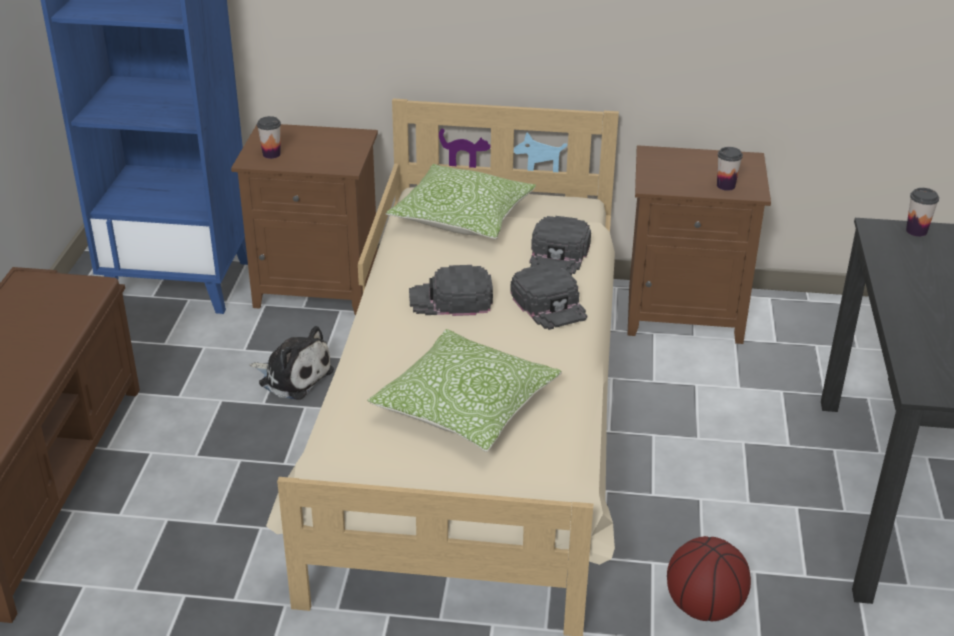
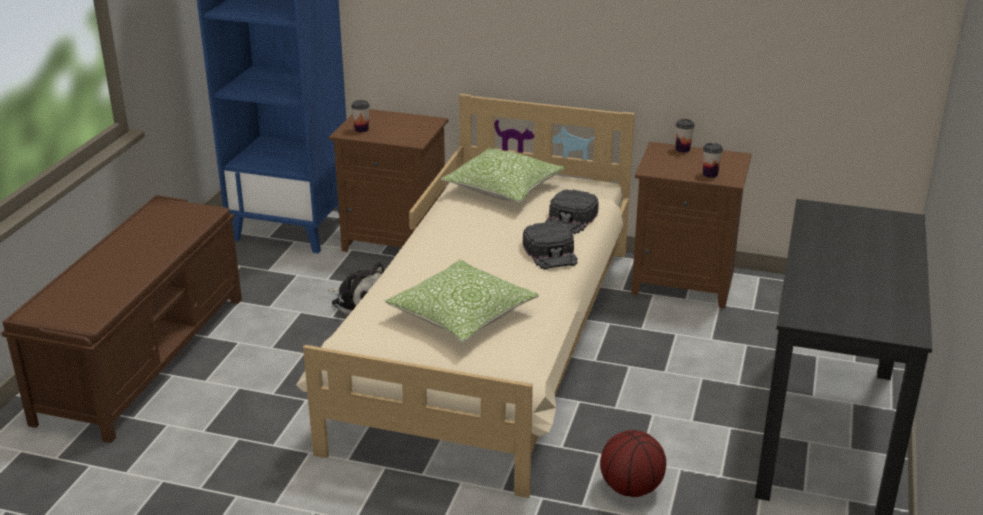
camera: 10 degrees right, 5 degrees down
black cap [409,265,493,316] -> none
cup [906,188,939,237] -> cup moved to [676,119,695,153]

